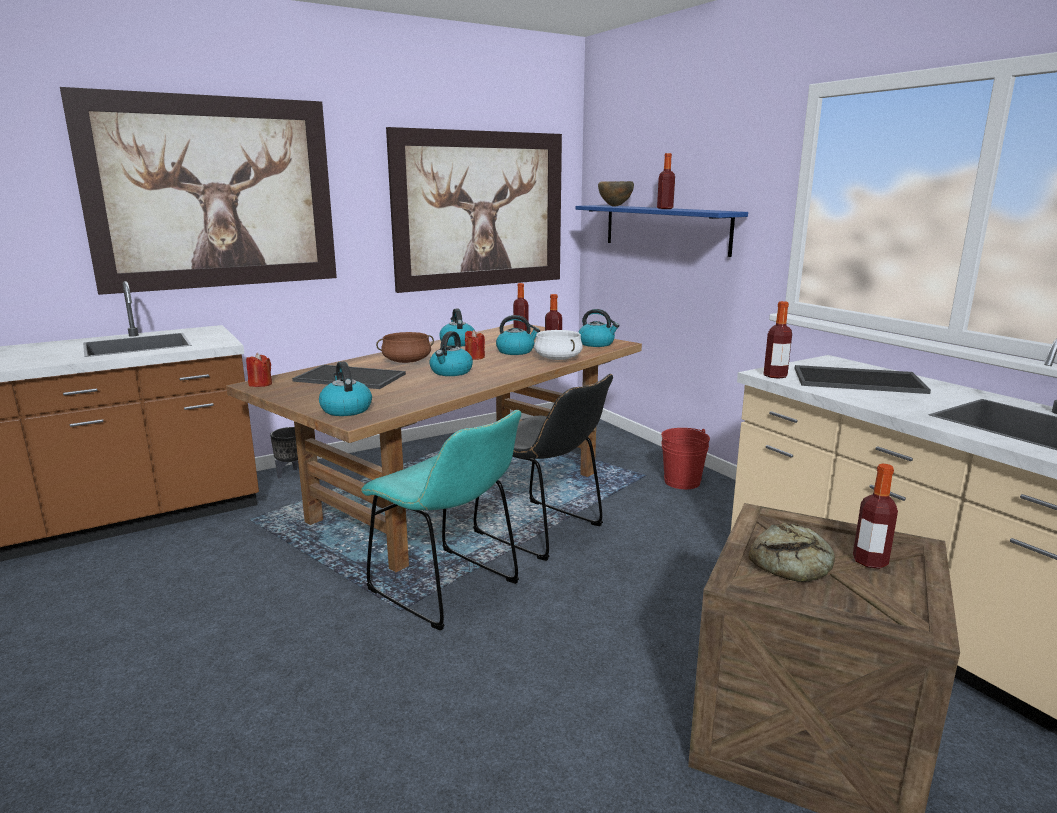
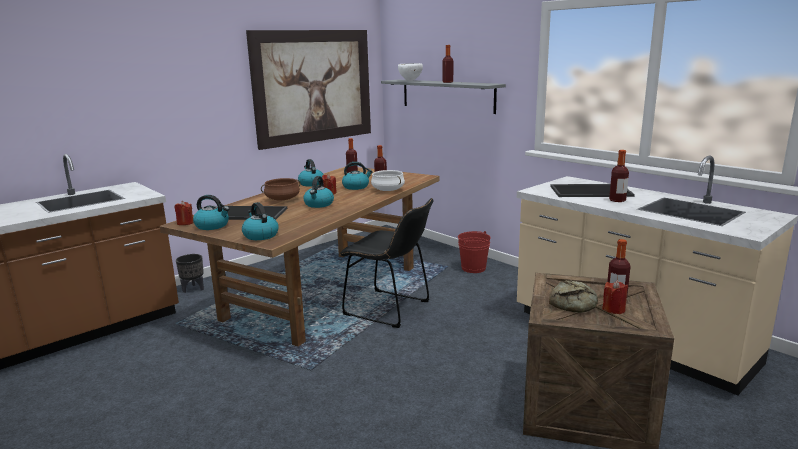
camera: 10 degrees left, 0 degrees up
picture [60,87,337,295] -> none
turquoise chair [361,410,521,631] -> none
blue shelf [576,205,748,257] -> grey shelf [381,80,506,114]
kettle [578,309,619,347] -> kettle moved to [193,195,229,230]
brown bowl [598,181,634,207] -> white bowl [398,63,423,81]
bottle [764,301,792,379] -> bottle moved to [609,150,629,202]
none -> red candle [602,280,628,314]

